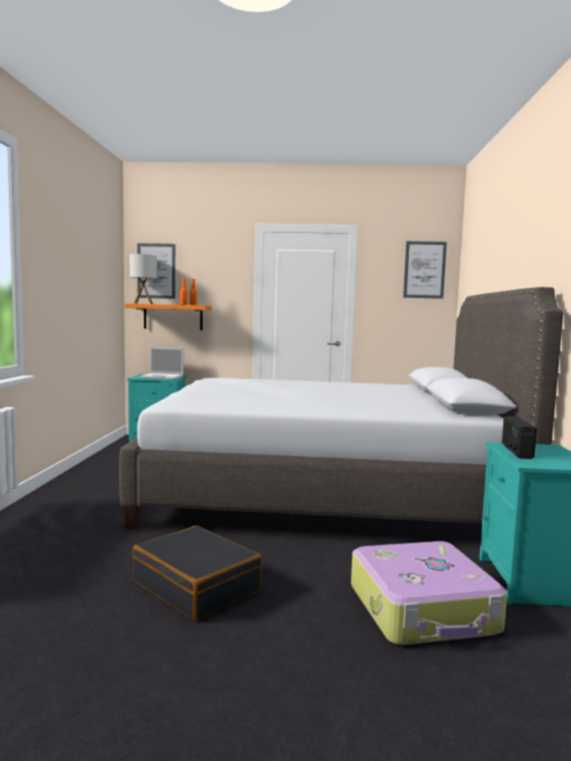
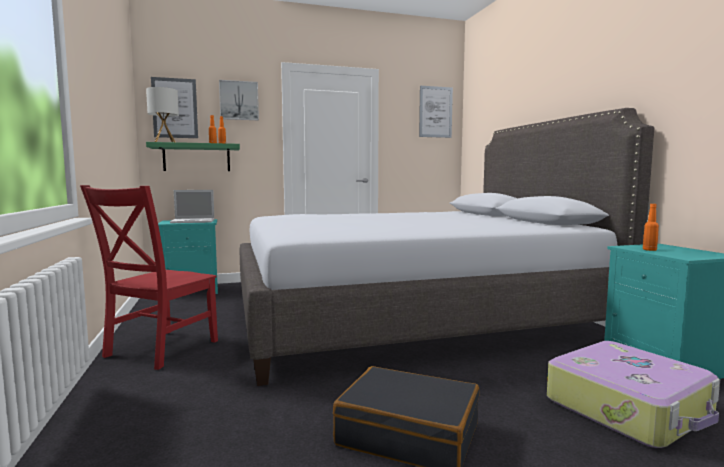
camera: 20 degrees left, 0 degrees up
orange shelf [125,303,212,330] -> green shelf [146,142,240,171]
radio [502,416,537,459] -> orange bottle [643,204,659,251]
none -> red chair [80,185,218,370]
none -> picture [219,80,259,120]

